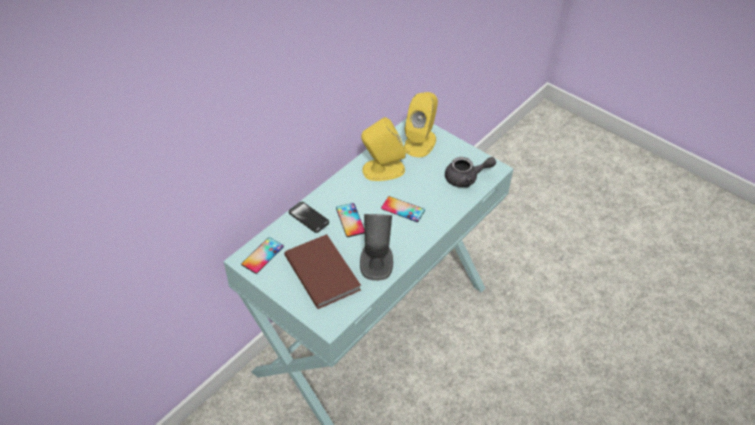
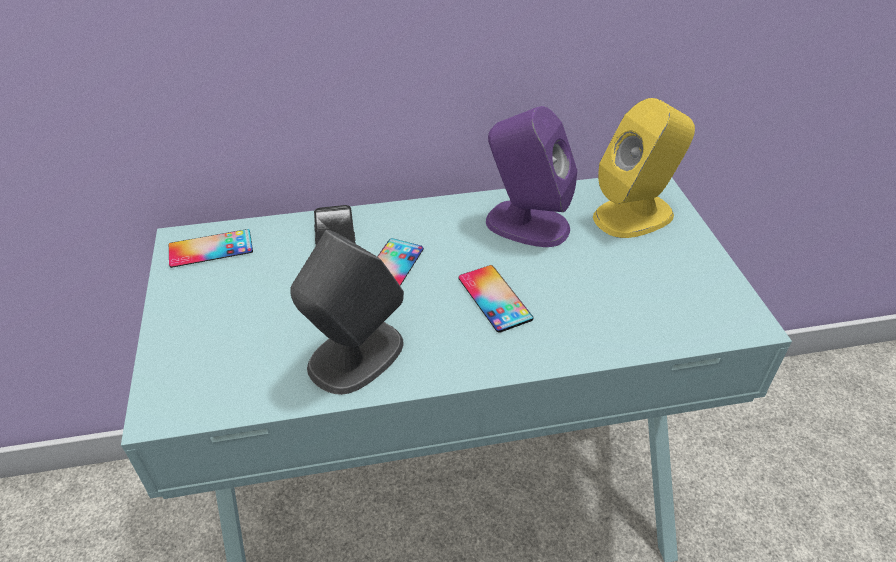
camera: 40 degrees right, 5 degrees down
brown book [284,234,361,309] -> none
yellow speaker [361,117,406,181] -> purple speaker [486,106,577,247]
grey teapot [445,157,496,187] -> none

